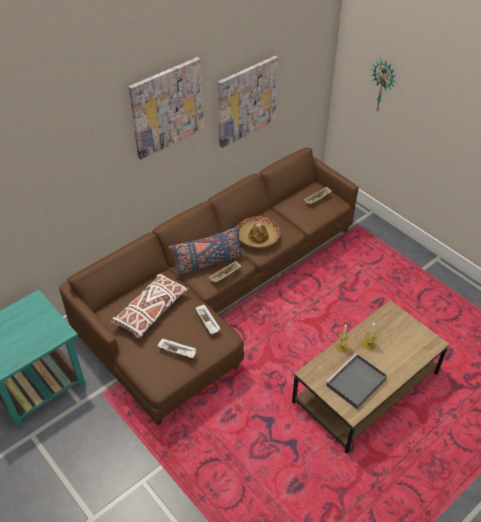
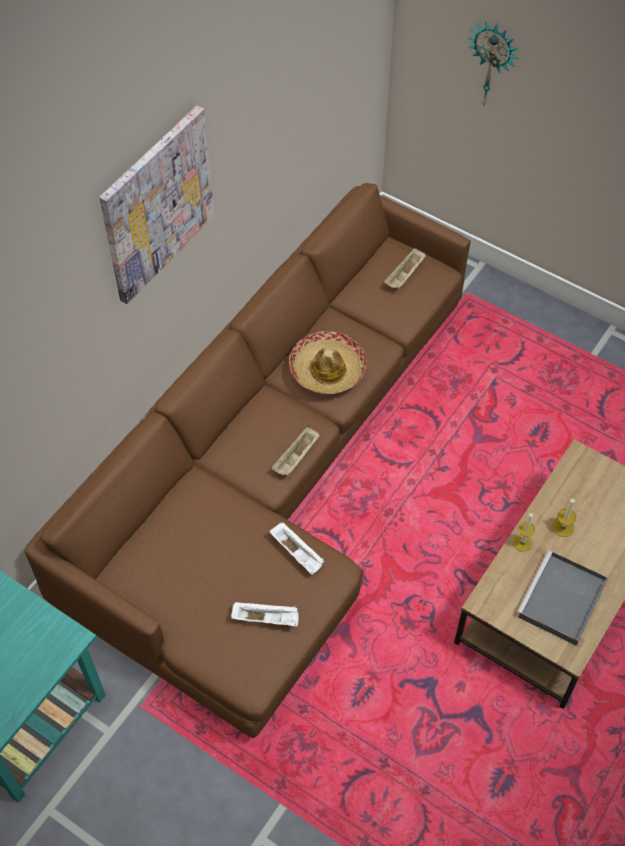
camera: 15 degrees left, 10 degrees up
white pillow [110,273,189,338] -> none
blue pillow [169,225,244,277] -> none
picture [218,56,278,148] -> none

